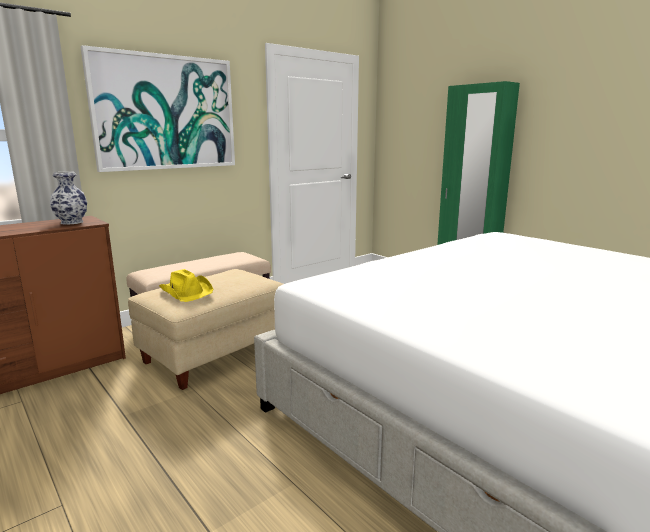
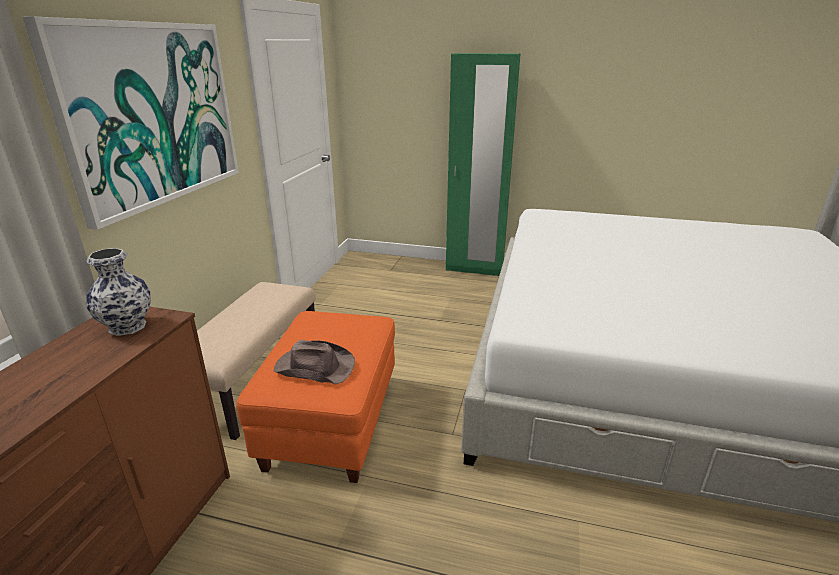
camera: 35 degrees left, 10 degrees up
beige ottoman [128,269,283,390] -> orange ottoman [237,311,395,483]
yellow hat [159,269,213,302] -> brown hat [274,340,355,384]

